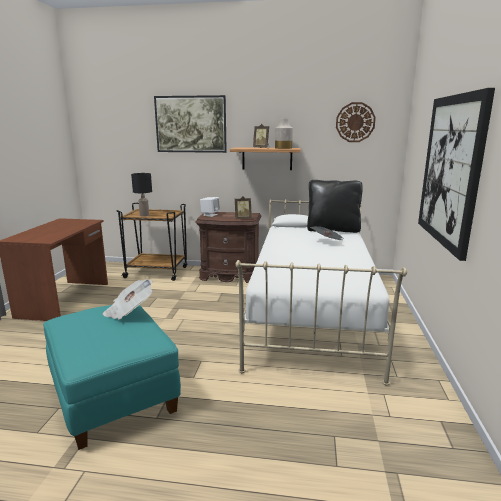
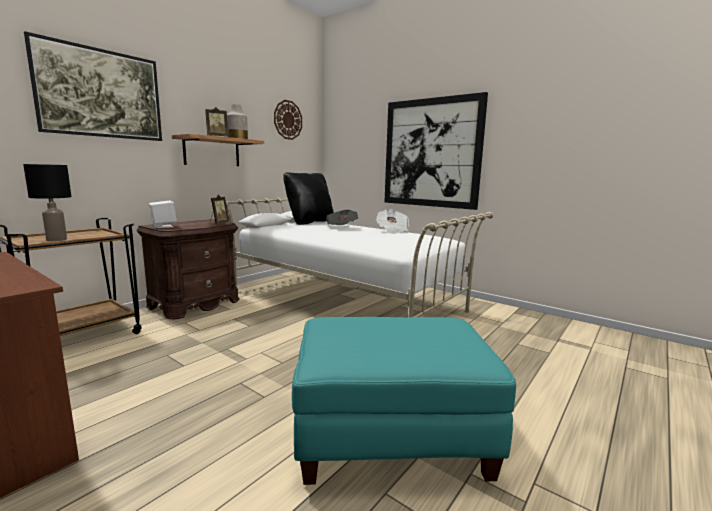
camera: 60 degrees left, 5 degrees down
newspaper [103,279,153,320] -> newspaper moved to [376,209,409,234]

